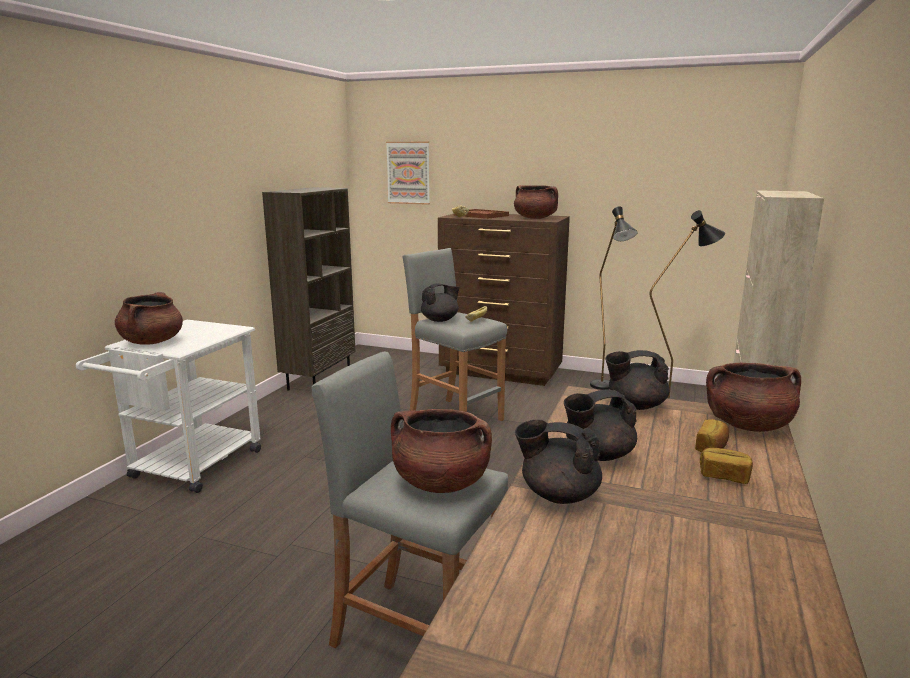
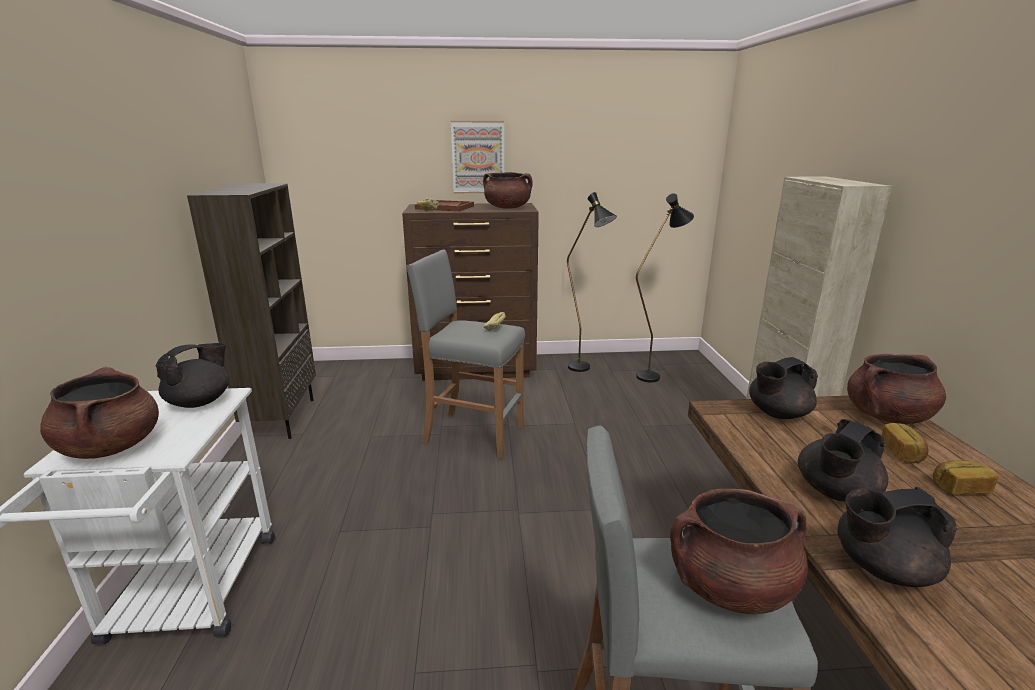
camera: 25 degrees left, 5 degrees up
picture [386,142,430,205] -> picture moved to [451,121,504,193]
black teapot [421,284,460,322] -> black teapot moved to [156,343,229,408]

